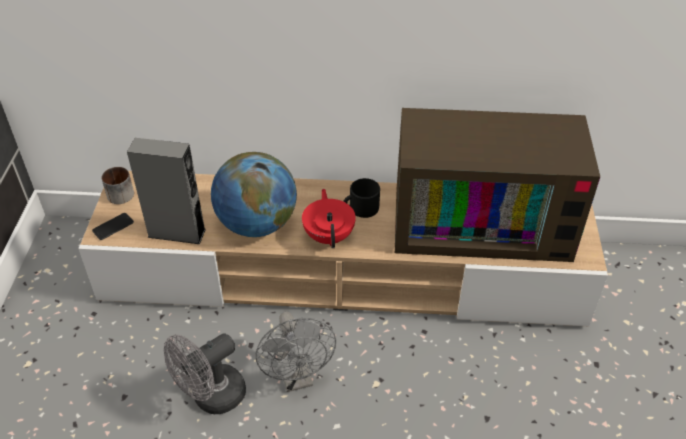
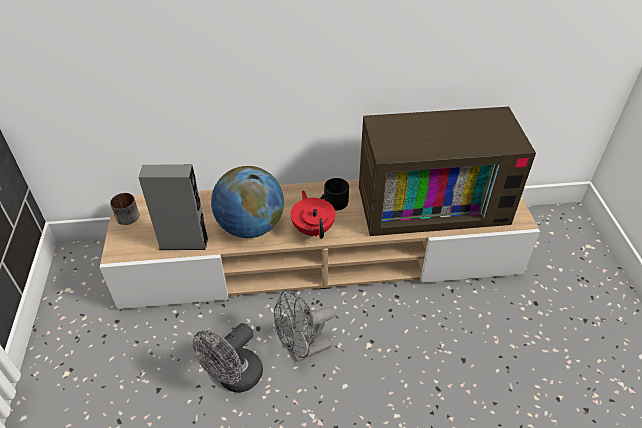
camera: 10 degrees left, 0 degrees up
phone [92,213,134,240] -> none
grey fan [256,311,336,392] -> grey fan turned 90 degrees clockwise [274,289,336,362]

